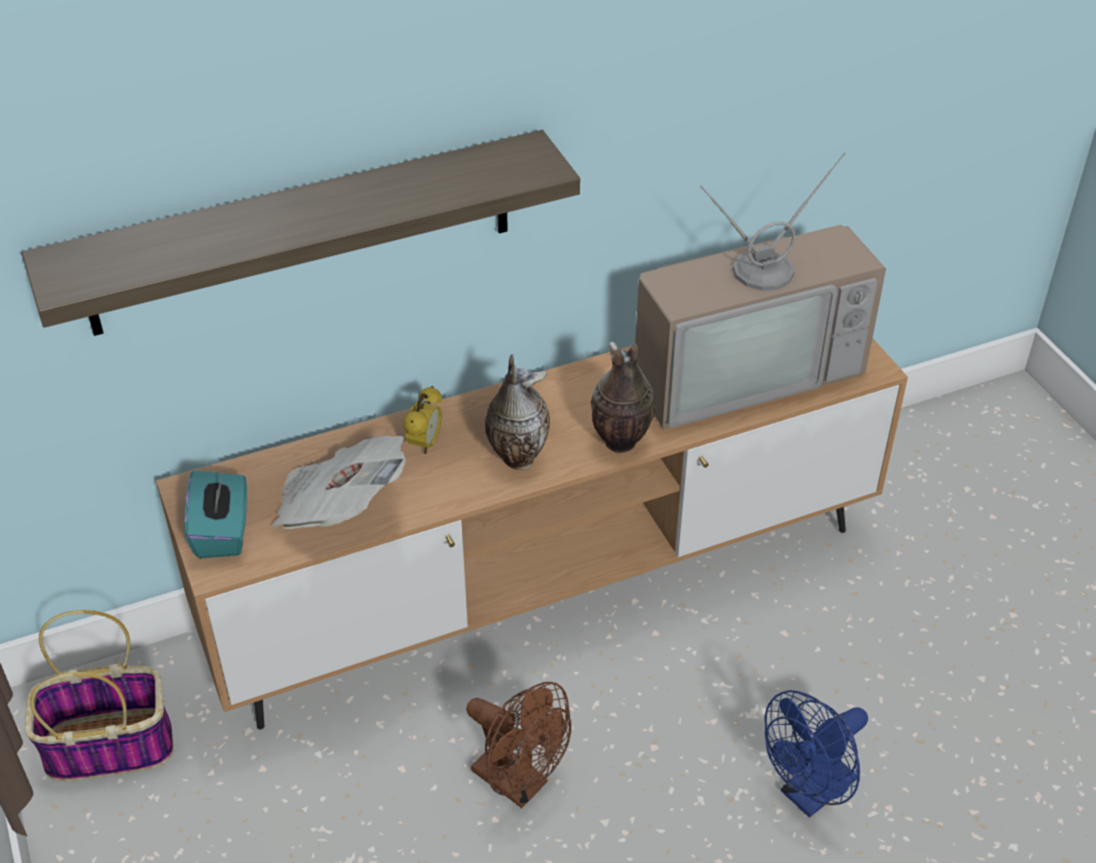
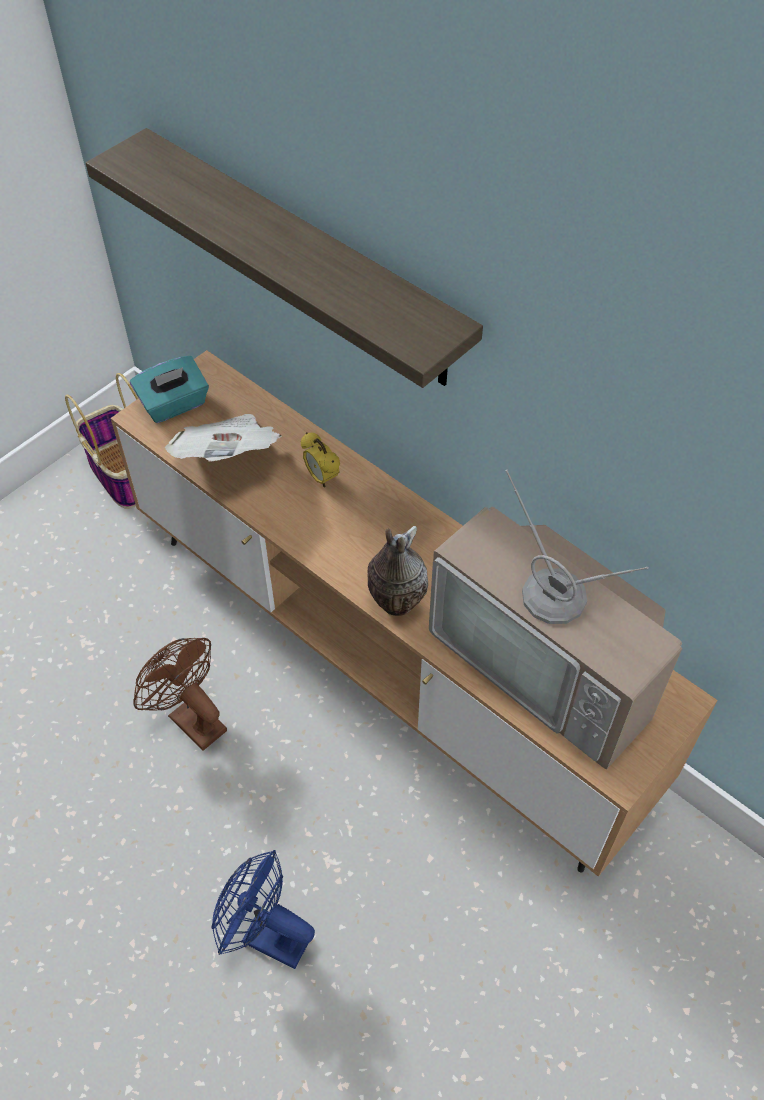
camera: 65 degrees right, 10 degrees up
alarm clock [403,386,442,454] -> alarm clock turned 60 degrees clockwise [301,432,340,487]
brown fan [466,682,572,808] -> brown fan turned 120 degrees clockwise [133,638,227,751]
vase [485,354,550,470] -> none

